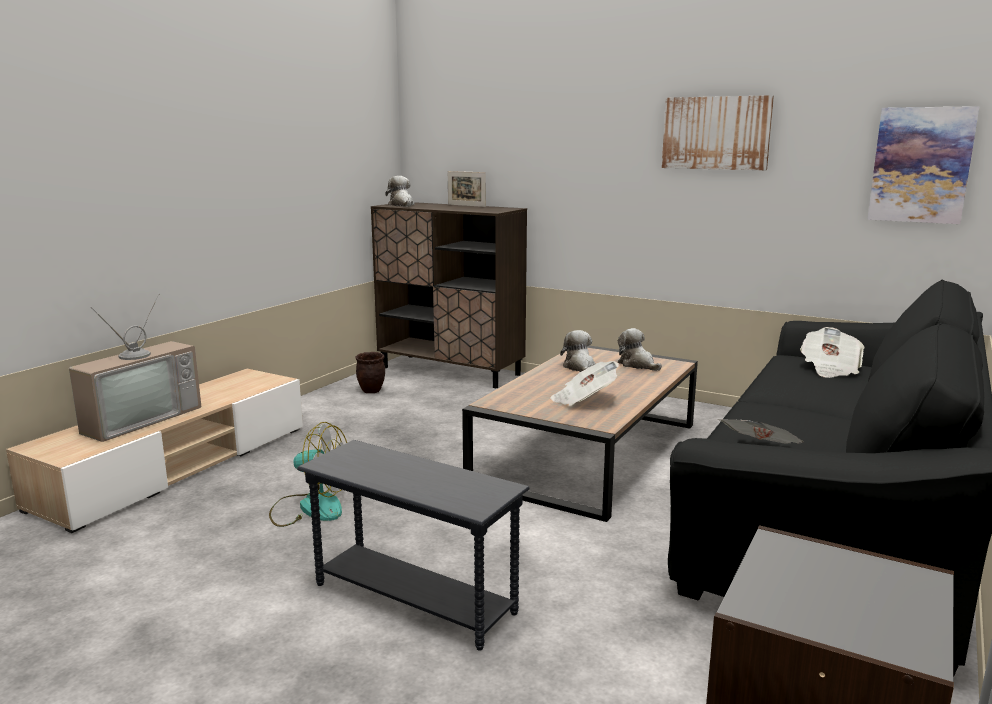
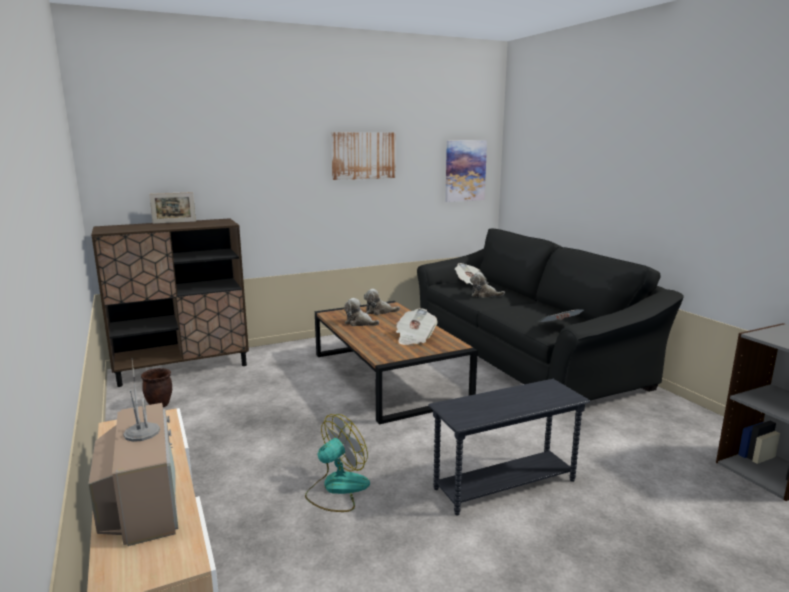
camera: 55 degrees left, 0 degrees up
plush toy [385,176,414,207] -> plush toy moved to [470,272,505,298]

